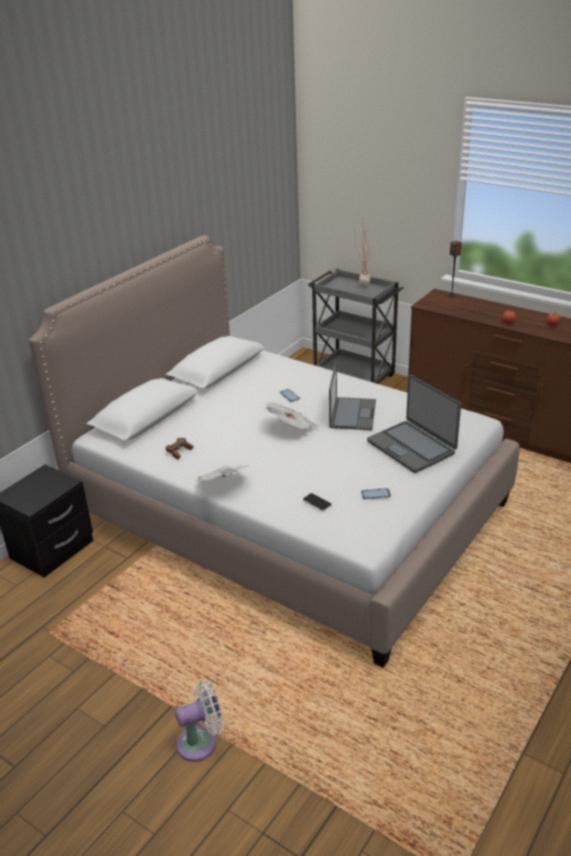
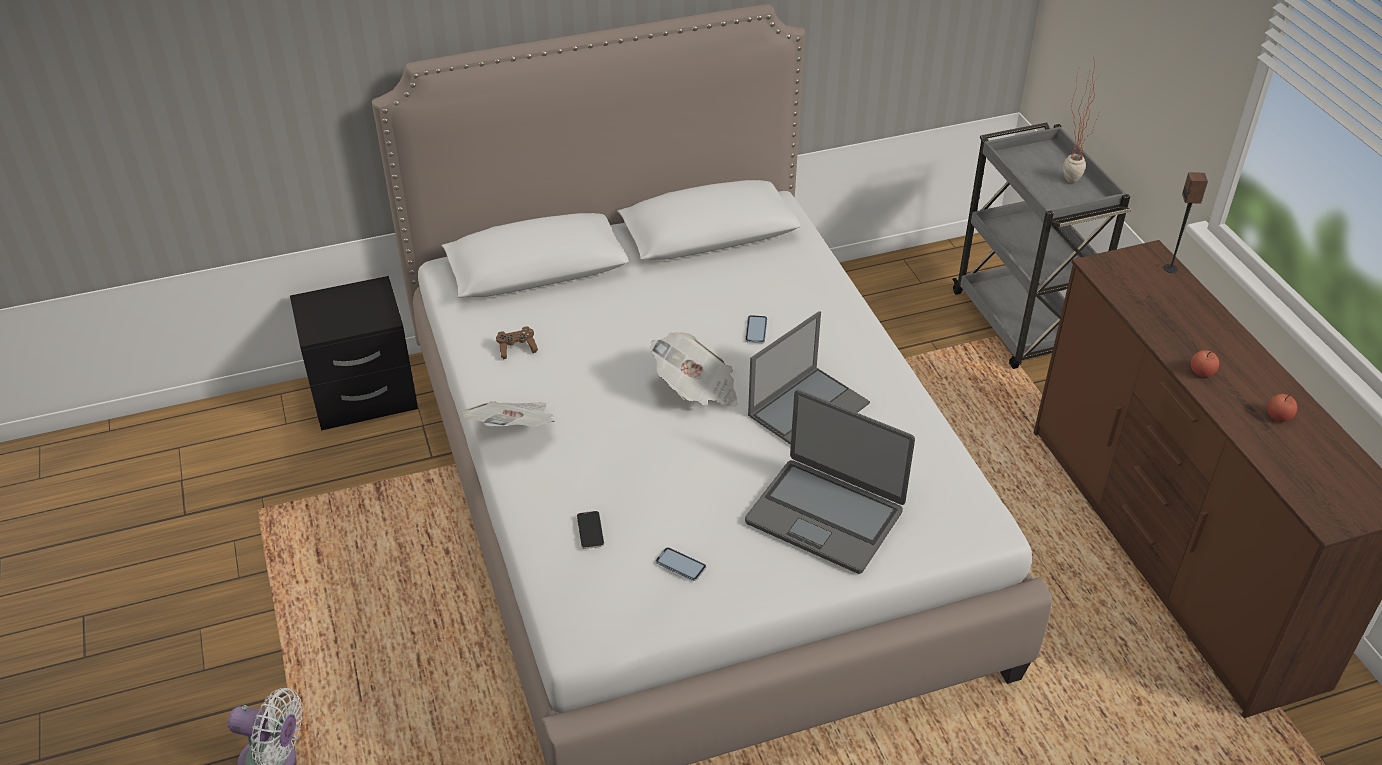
camera: 35 degrees right, 10 degrees up
laptop [367,375,461,473] -> laptop turned 60 degrees counterclockwise [745,390,915,574]

